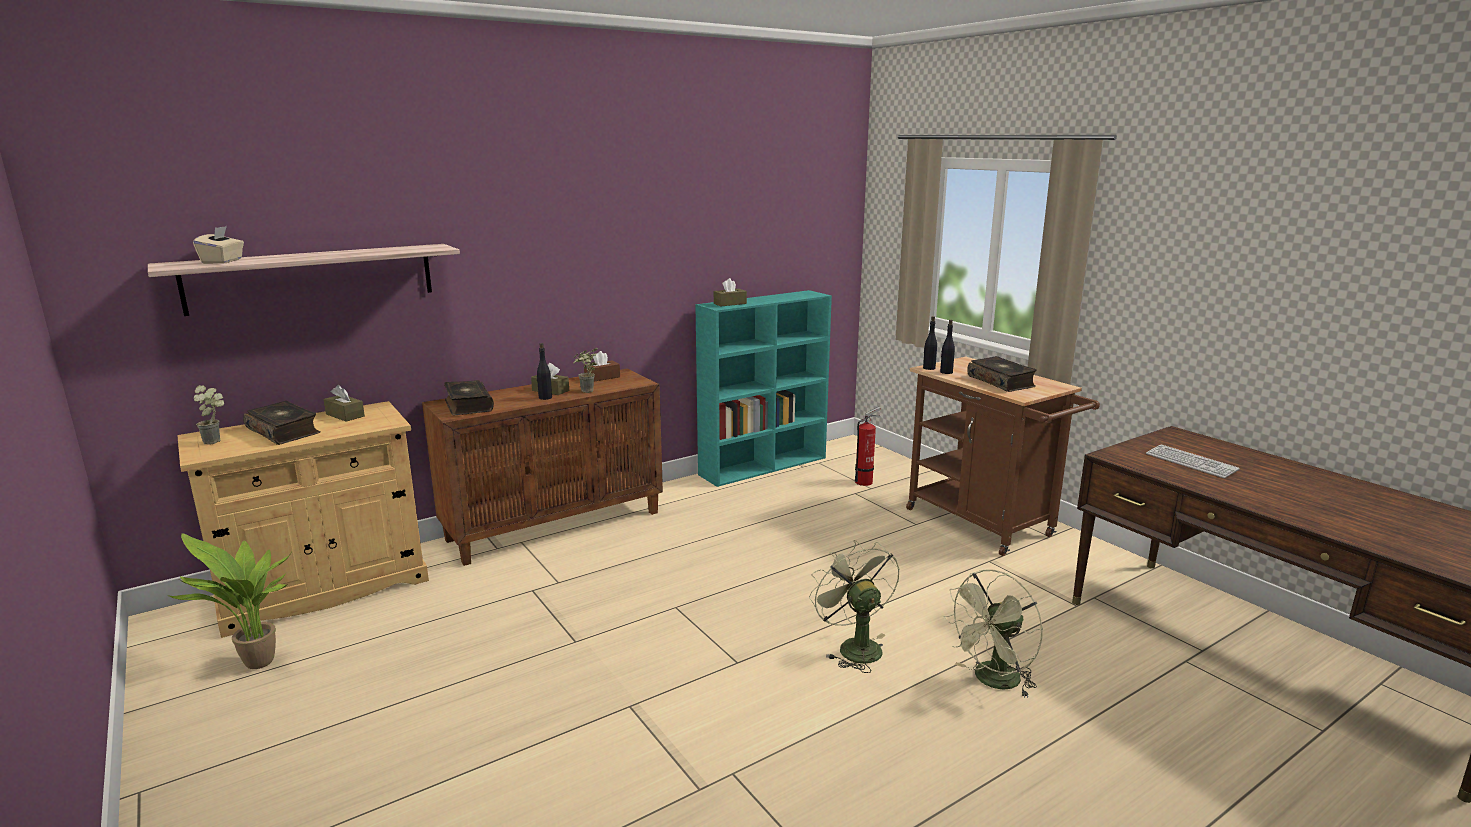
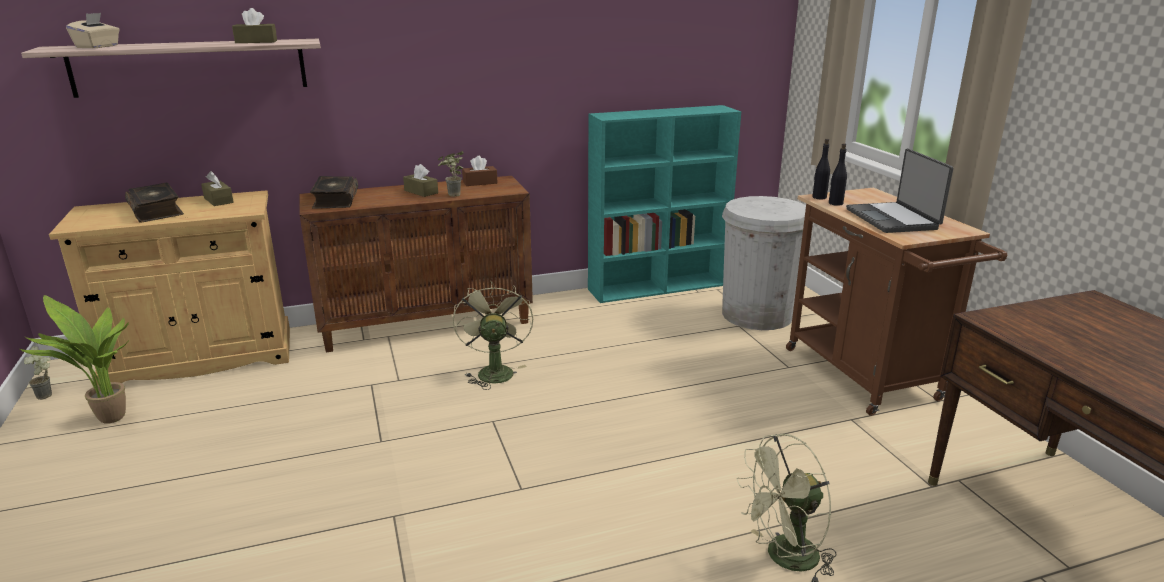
camera: 15 degrees right, 5 degrees up
potted plant [194,385,224,445] -> potted plant moved to [24,346,52,400]
black bottle [537,343,552,400] -> none
brown tissue box [714,278,747,306] -> brown tissue box moved to [232,8,277,43]
green fan [809,540,900,673] -> green fan moved to [453,280,533,390]
fire extinguisher [855,407,882,486] -> white trash can [722,196,806,330]
book [967,356,1037,392] -> laptop [846,149,954,233]
keyboard [1146,445,1240,478] -> none

